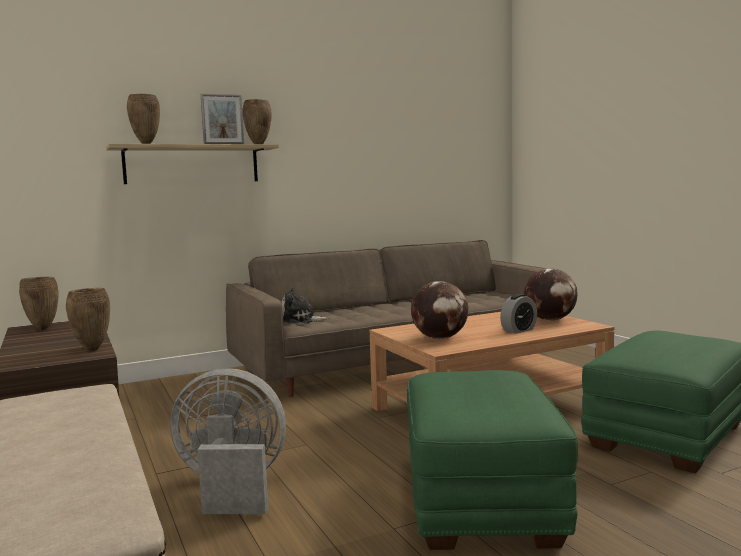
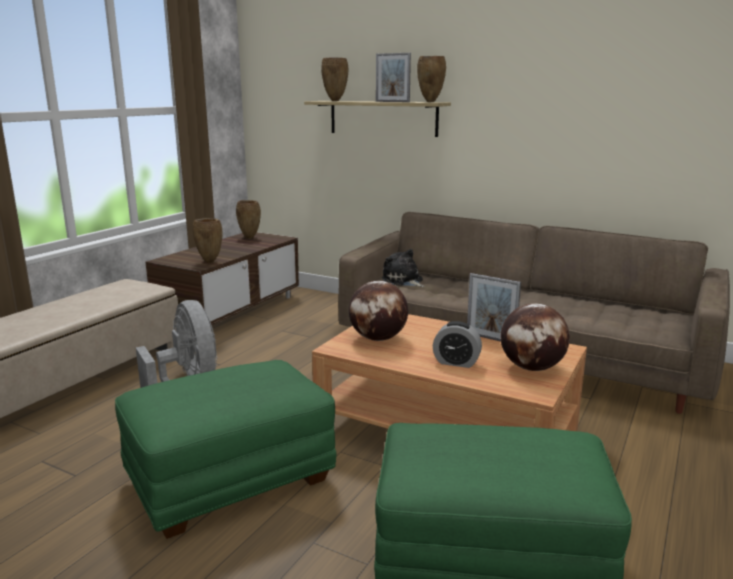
camera: 55 degrees right, 10 degrees up
none -> picture frame [467,273,521,342]

